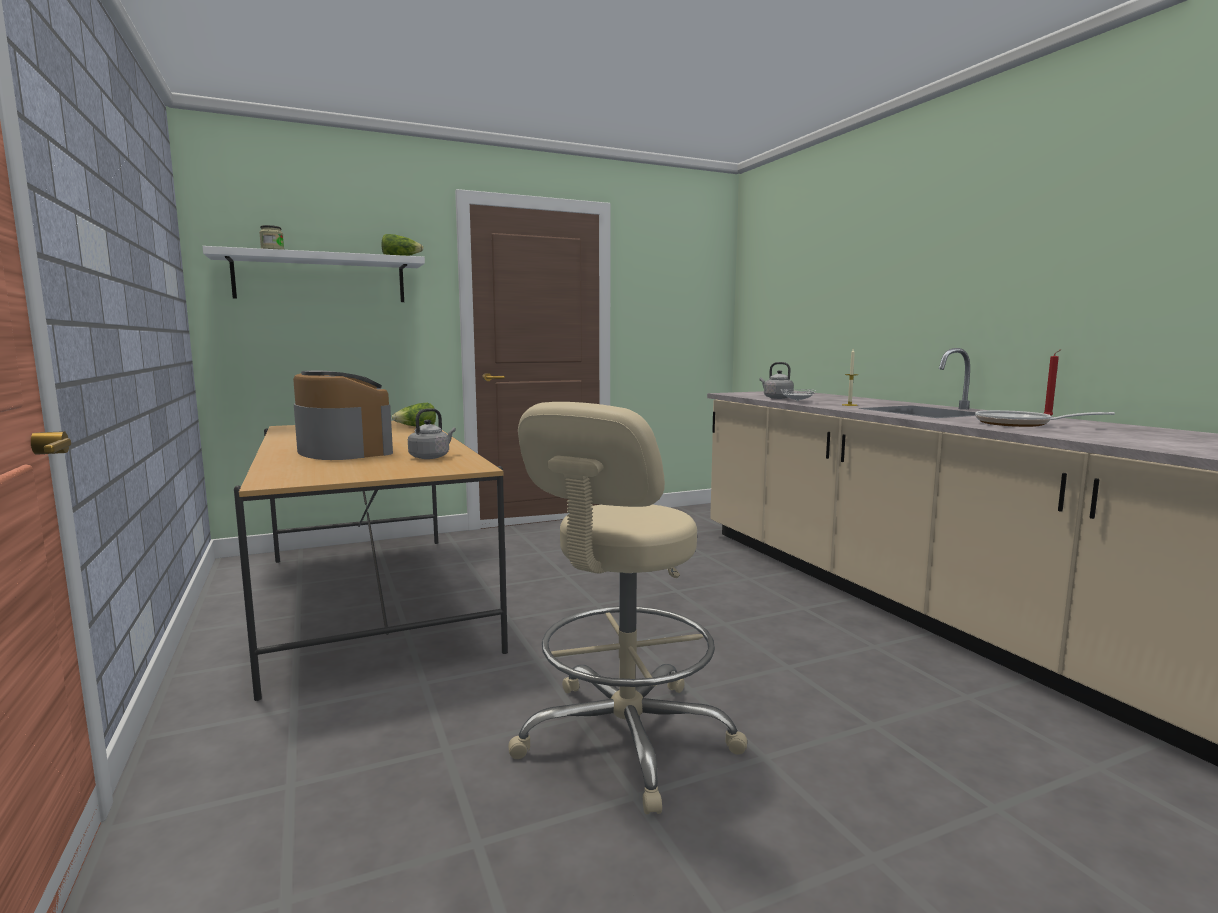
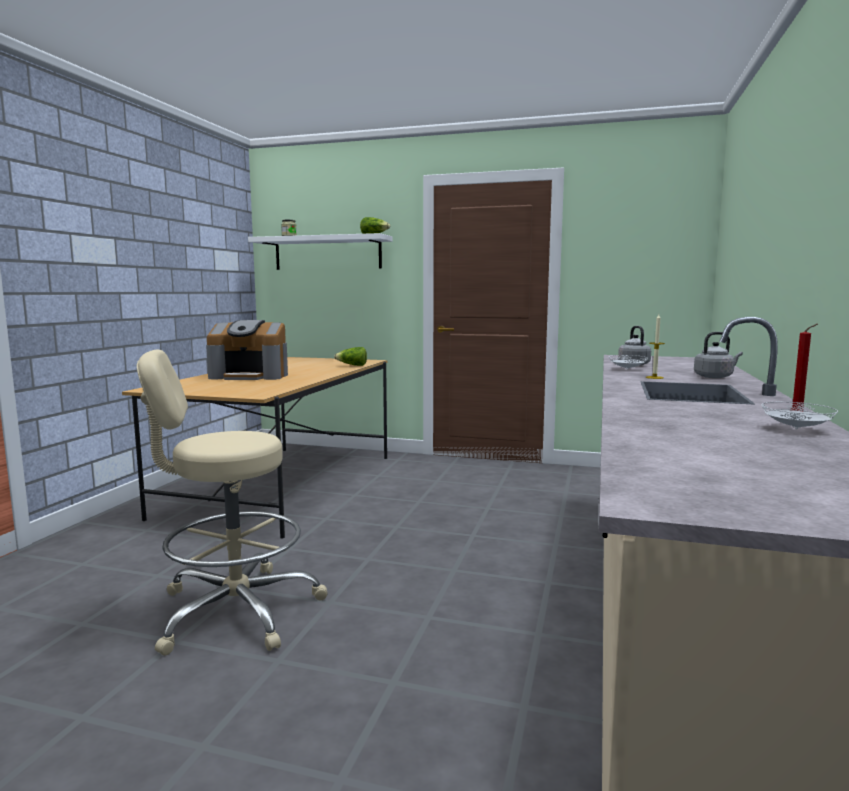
camera: 40 degrees right, 0 degrees up
coffee machine [293,370,393,460] -> coffee machine turned 90 degrees clockwise [206,320,288,380]
grey kettle [408,408,456,459] -> grey kettle moved to [694,332,743,378]
frying pan [975,410,1115,427] -> none
none -> white plate [761,402,838,429]

